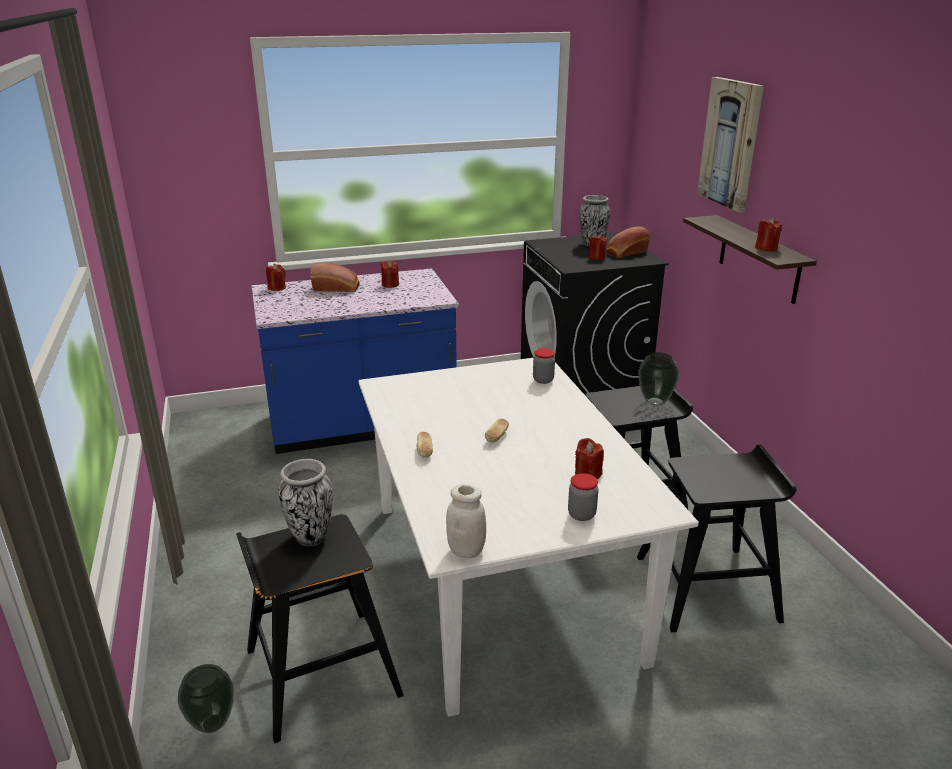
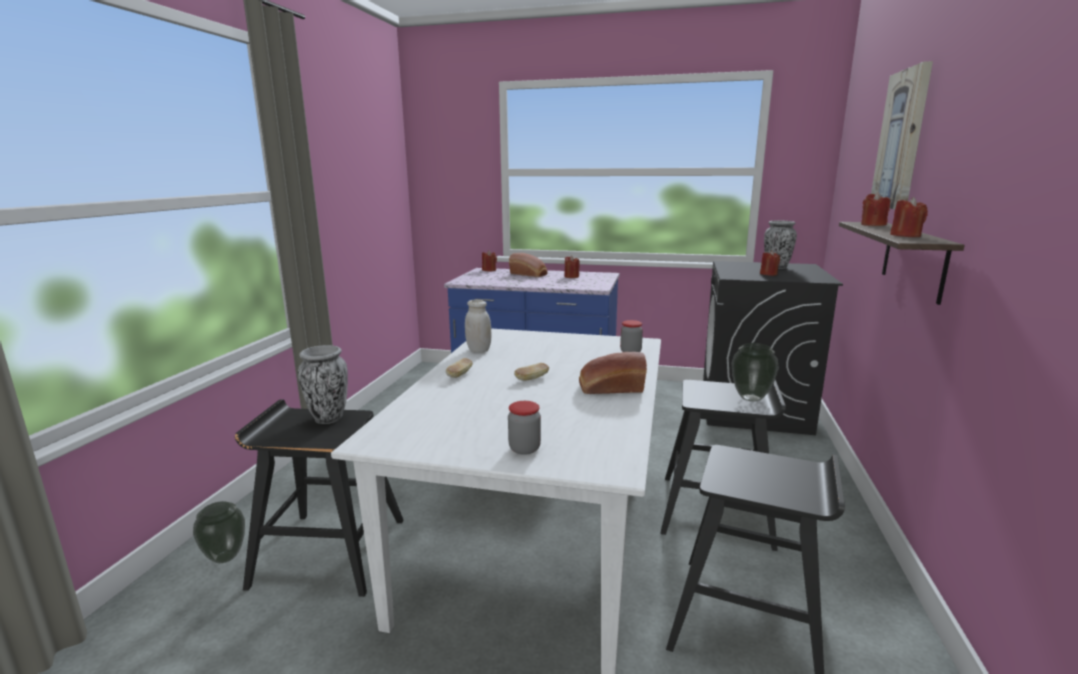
camera: 30 degrees right, 10 degrees down
white jar [446,485,486,558] -> white jar moved to [465,299,491,353]
red candle [575,438,604,479] -> red candle moved to [861,192,890,226]
bread [606,227,650,258] -> bread moved to [579,352,647,394]

